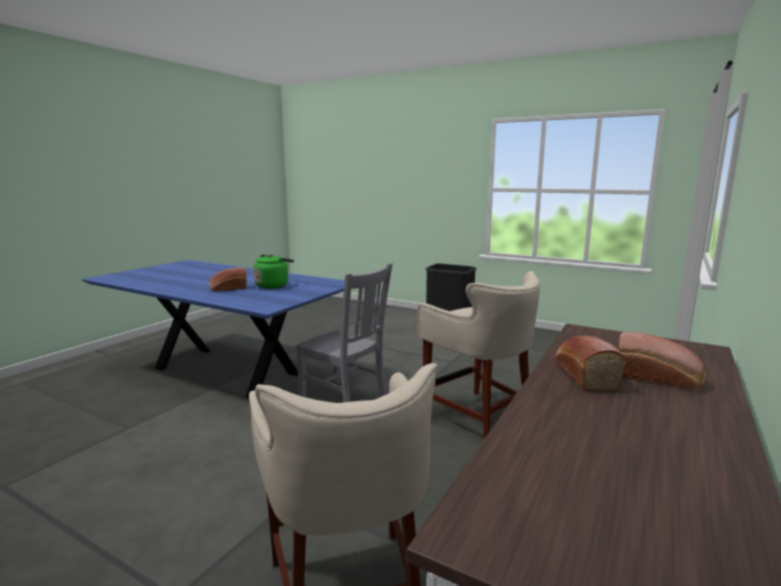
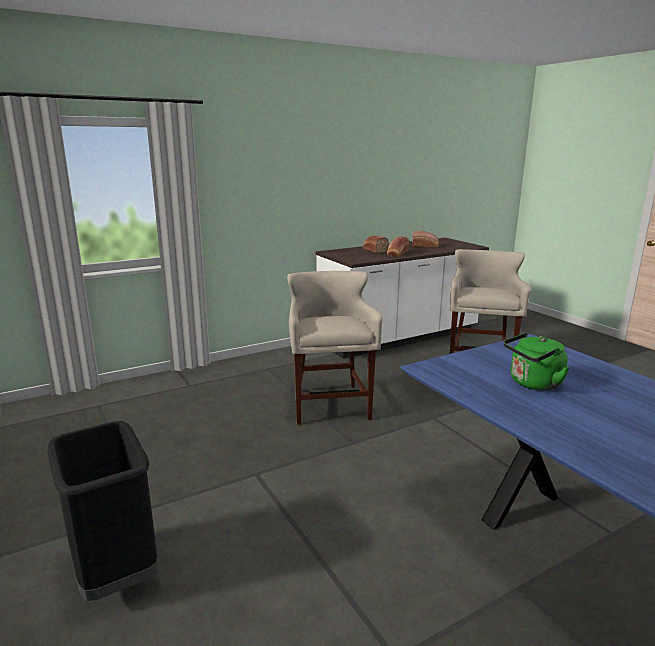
camera: 150 degrees left, 5 degrees up
bread [209,267,247,292] -> bread moved to [412,231,439,247]
grey chair [296,263,393,402] -> none

